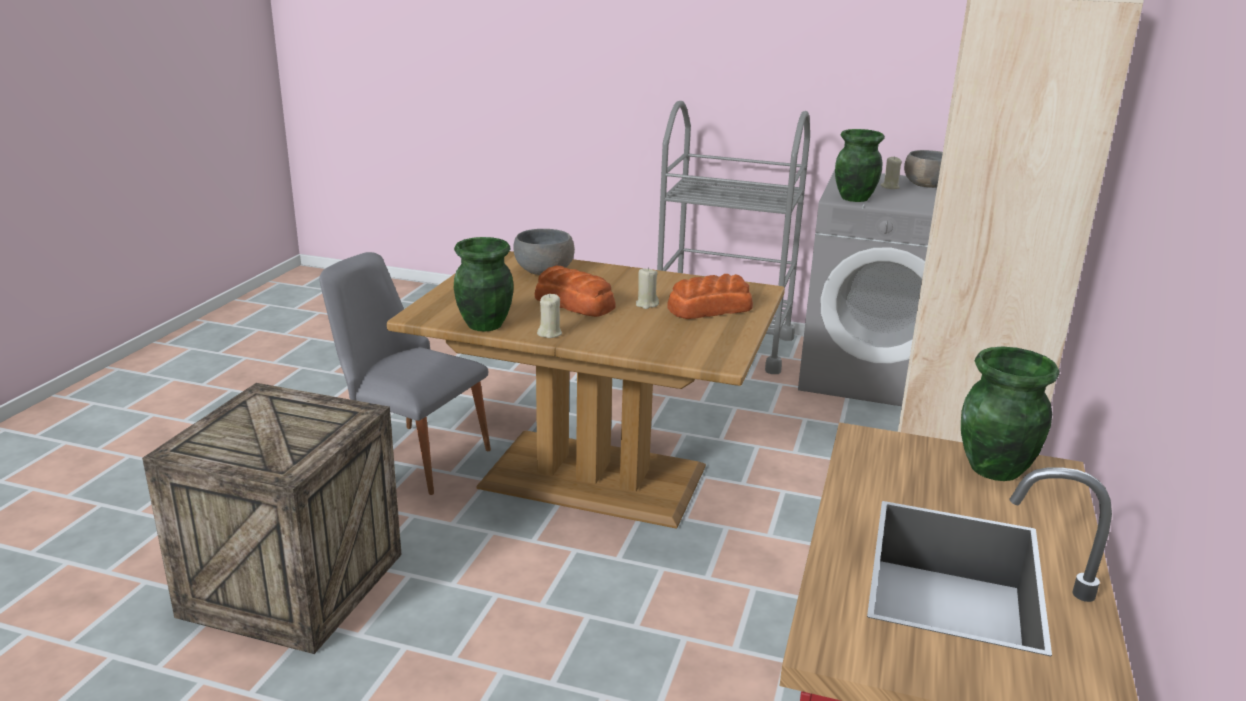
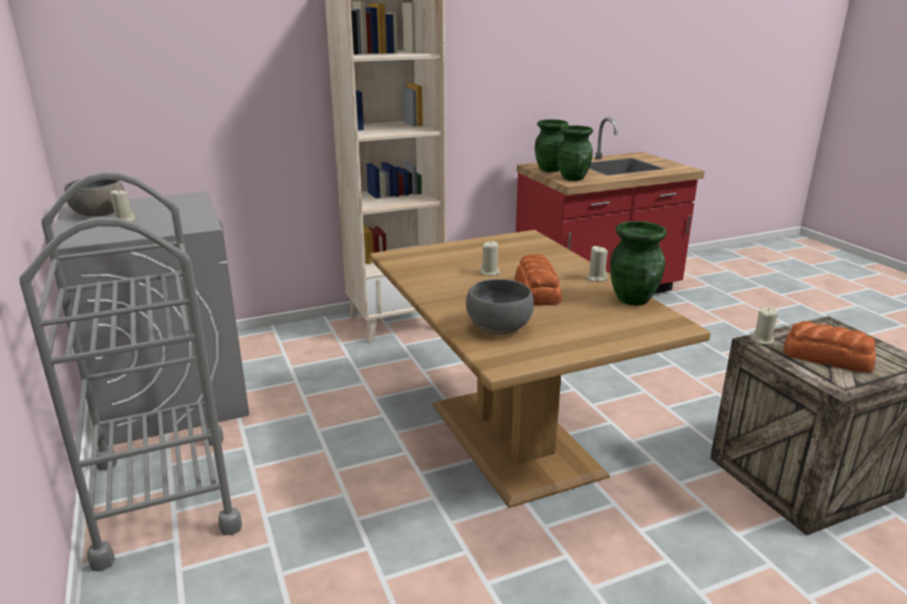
camera: 130 degrees left, 0 degrees up
grey chair [319,252,491,495] -> none
bread [667,274,753,319] -> bread moved to [783,321,876,372]
green vase [835,129,885,202] -> green vase moved to [558,125,593,181]
none -> beige candle [750,307,778,345]

